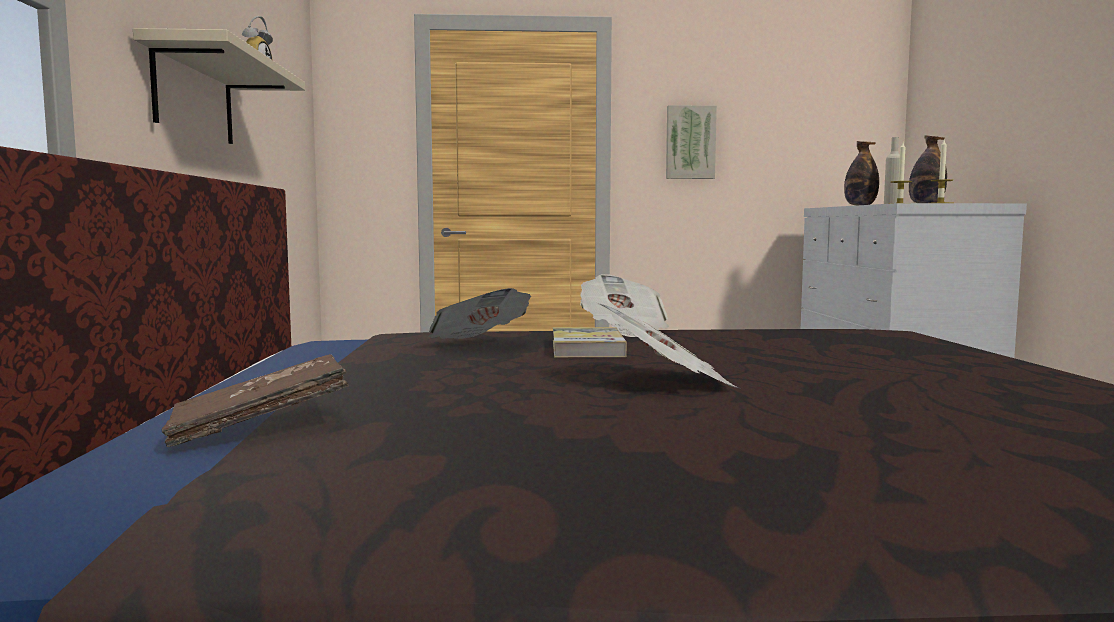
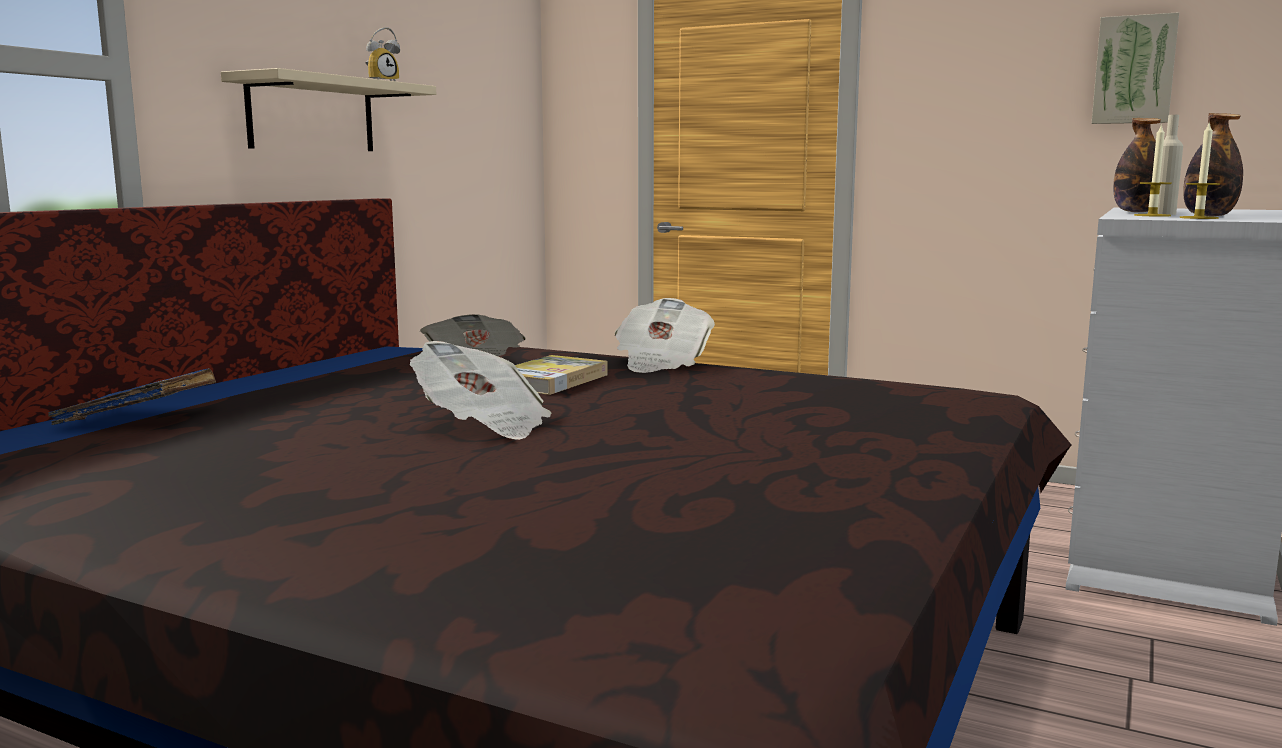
camera: 30 degrees right, 5 degrees up
brown book [162,354,349,447] -> blue book [48,368,216,425]
picture [666,105,717,179] -> picture moved to [1091,12,1179,124]

